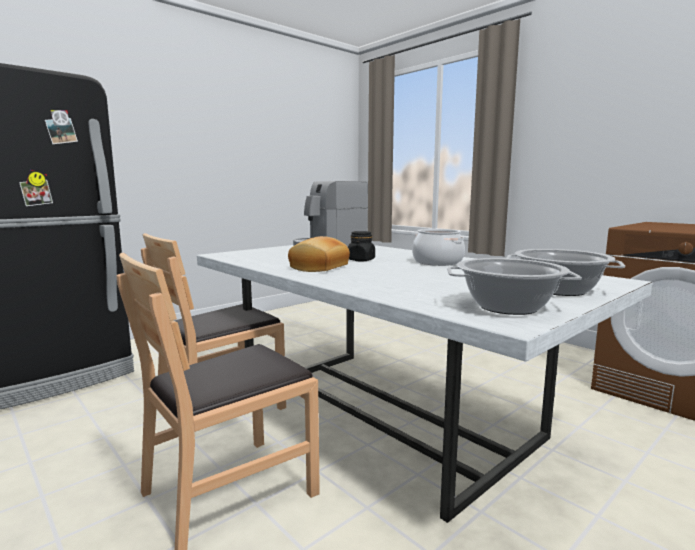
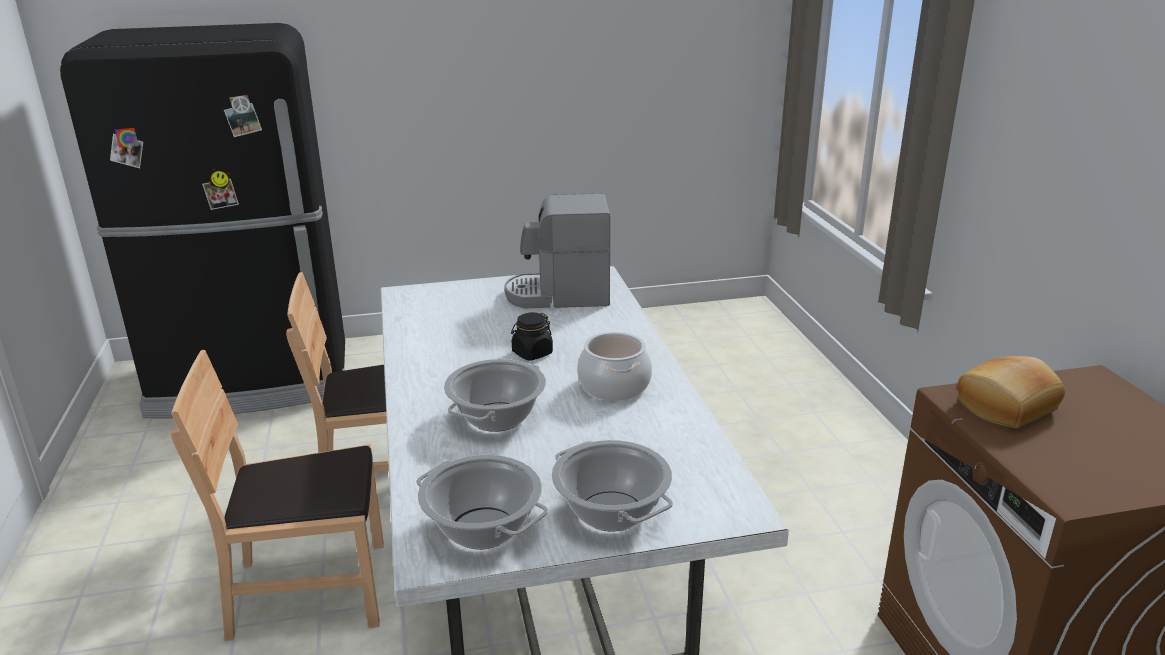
camera: 30 degrees right, 15 degrees up
bread [288,236,350,272] -> bread moved to [957,356,1065,428]
none -> cooking pot [444,359,546,432]

